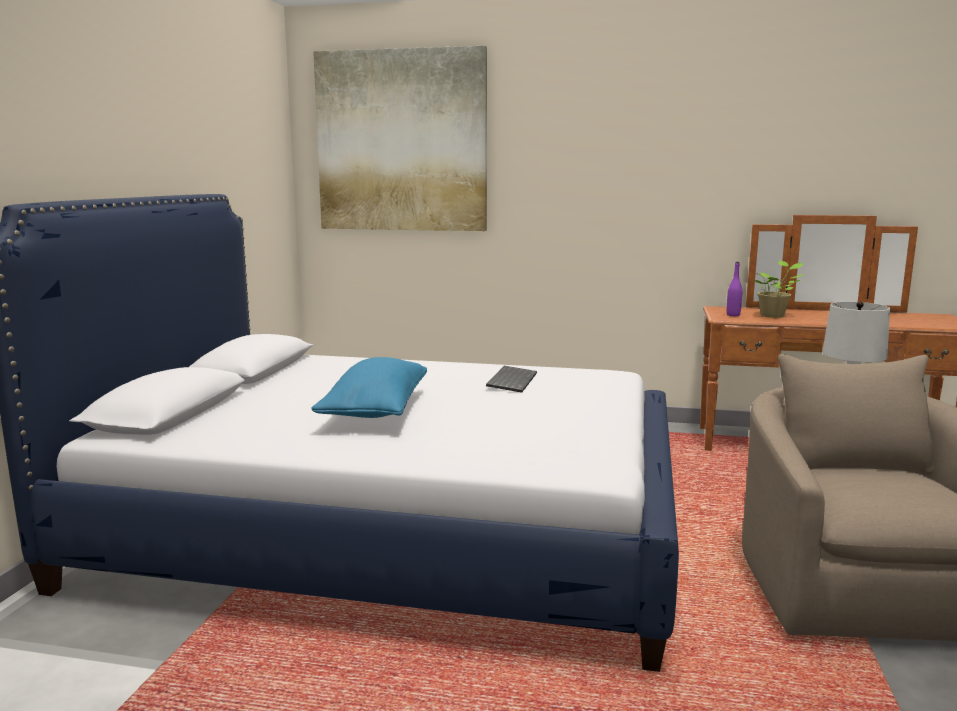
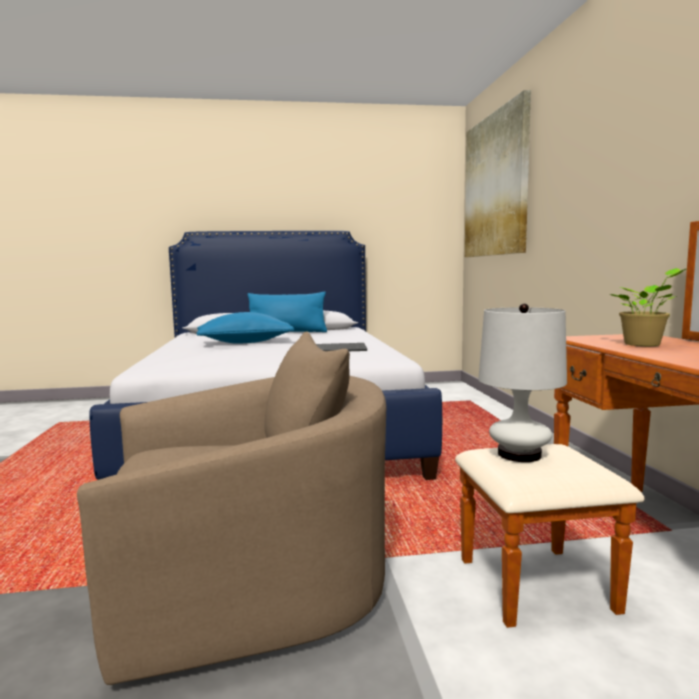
camera: 70 degrees right, 5 degrees down
purple bottle [726,262,742,316] -> none
none -> blue pillow [248,292,327,332]

